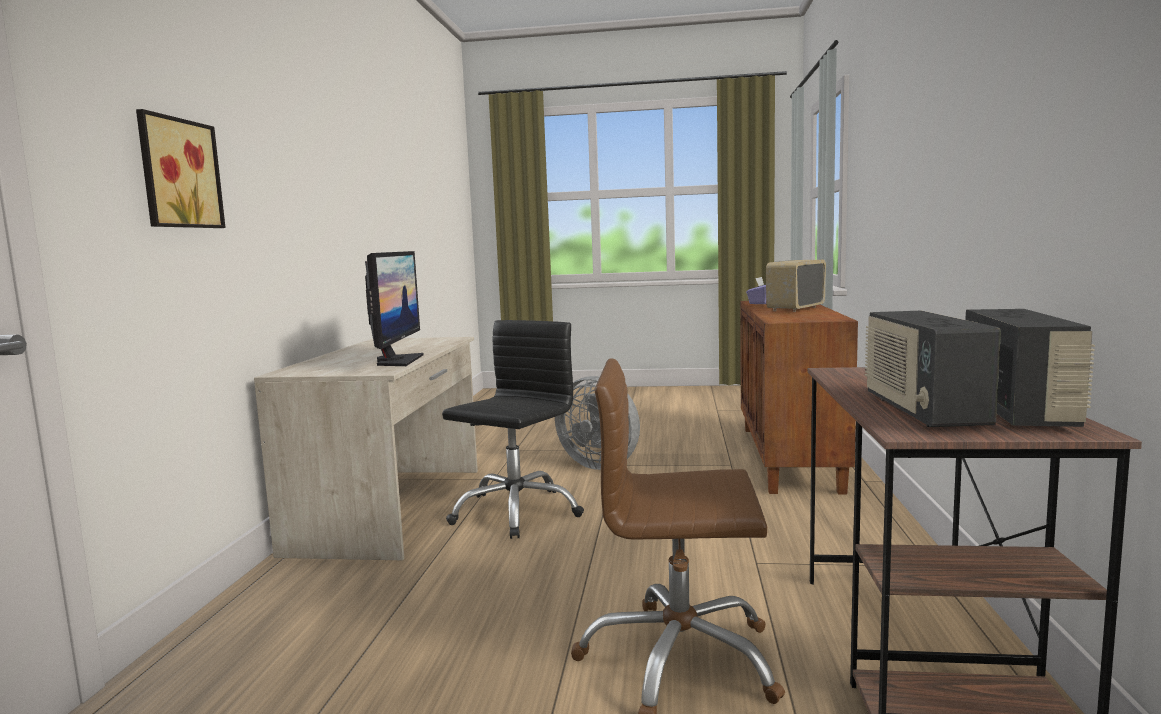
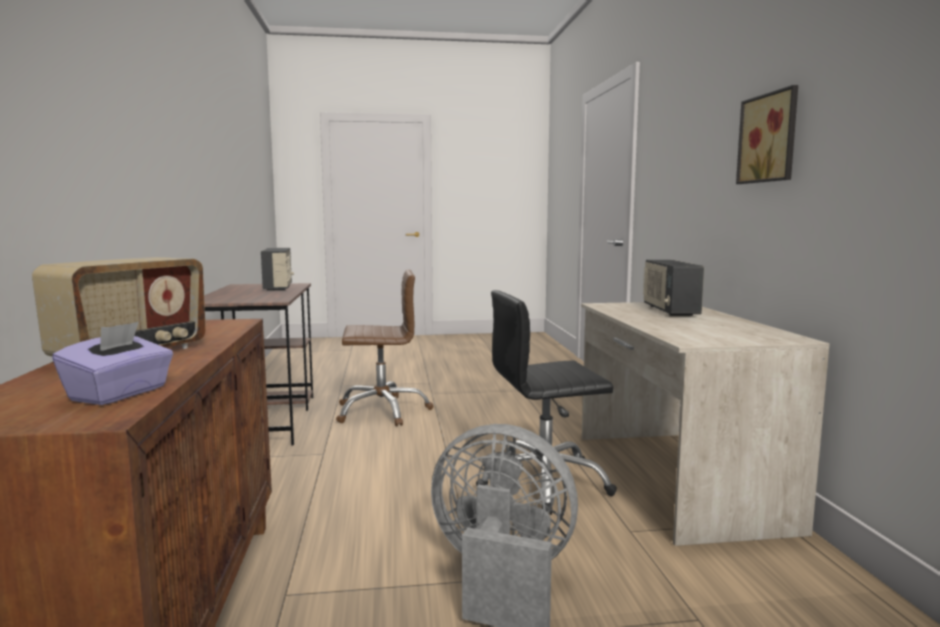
camera: 165 degrees right, 0 degrees up
picture [136,109,226,228] -> picture moved to [736,85,798,184]
monitor [365,251,424,366] -> none
black office chair [442,320,584,539] -> black office chair turned 60 degrees clockwise [476,290,617,515]
radio [965,309,1095,427] -> radio moved to [643,260,704,316]

